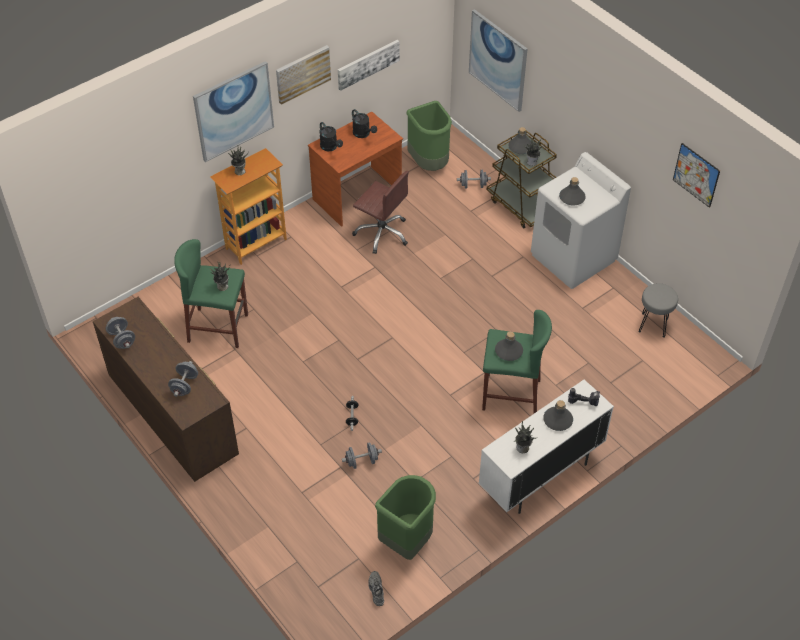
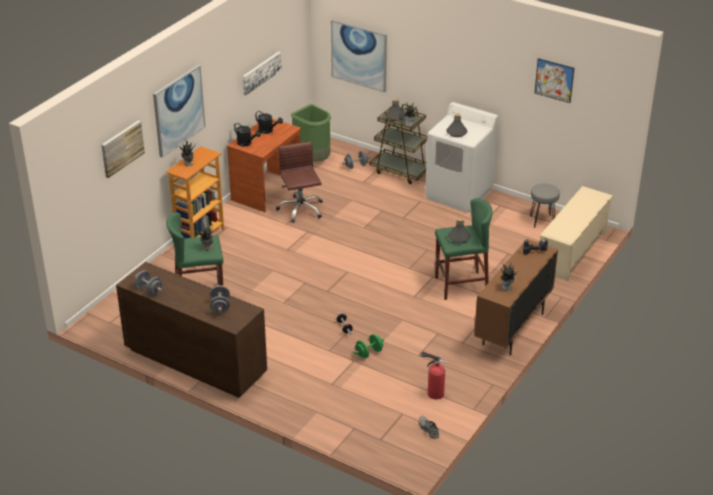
camera: 20 degrees left, 15 degrees down
picture [276,45,331,105] -> picture moved to [101,120,145,178]
grey dumbbell [342,442,382,469] -> green dumbbell [354,334,384,358]
brown office chair [352,171,409,254] -> brown office chair turned 120 degrees counterclockwise [276,141,323,223]
green trash can [375,475,436,560] -> fire extinguisher [421,352,448,399]
white cabinet [479,380,614,514] -> brown cabinet [474,239,558,356]
grey bottle [543,400,573,431] -> none
none -> beige shoe rack [540,186,613,282]

